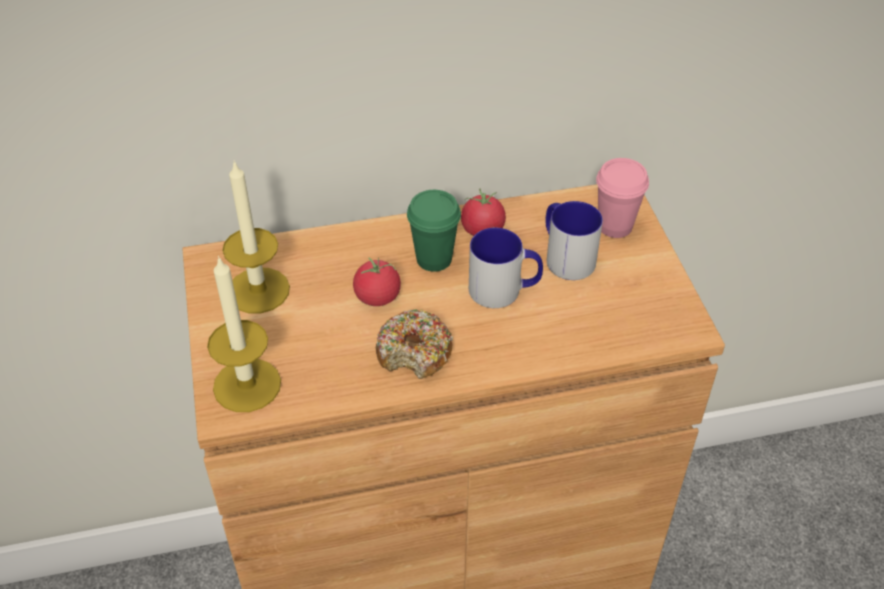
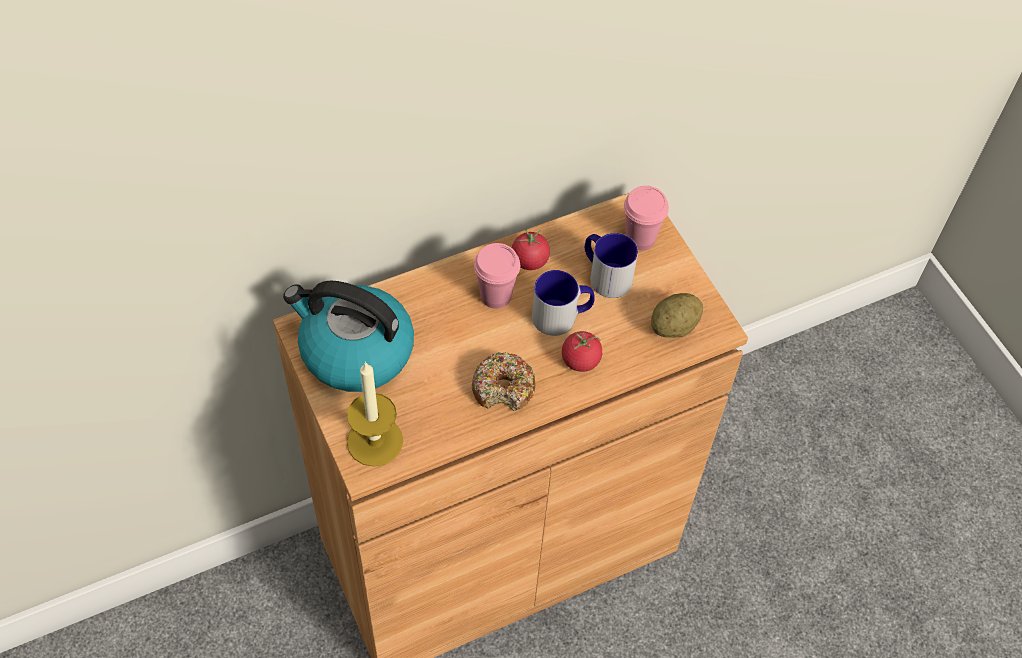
camera: 15 degrees left, 10 degrees up
candle [222,161,290,314] -> kettle [283,281,414,392]
tomato [353,257,401,306] -> tomato moved to [562,331,602,372]
green cup [407,190,461,272] -> pink cup [474,243,520,309]
none -> potato [651,293,703,338]

